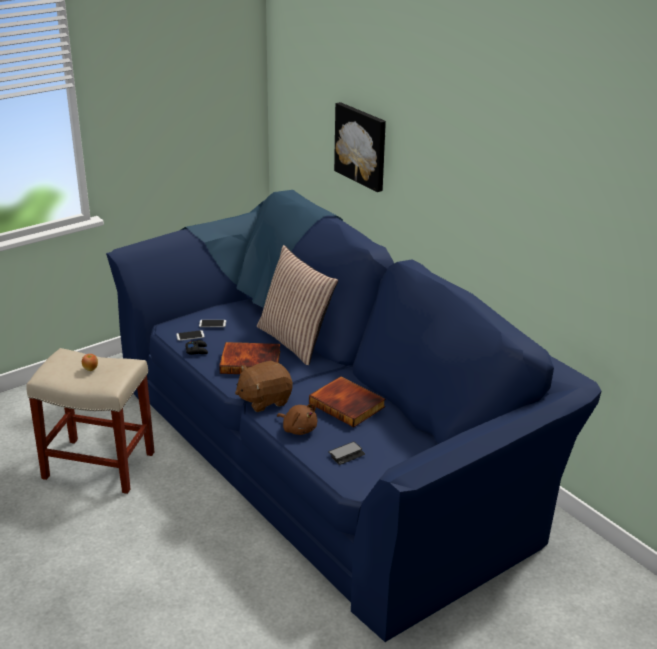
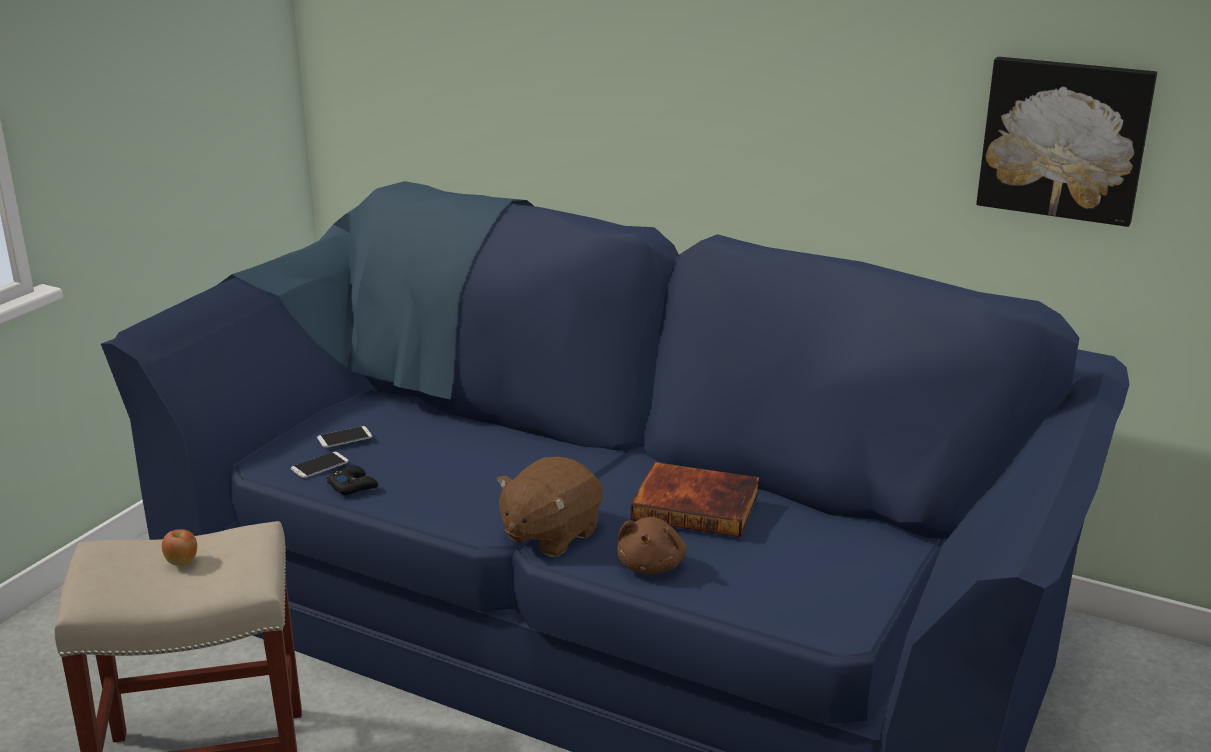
camera: 25 degrees left, 5 degrees down
book [219,342,280,374] -> none
pillow [257,245,338,365] -> none
brown plush toy [277,404,317,435] -> brown plush toy turned 90 degrees clockwise [617,517,687,574]
phone [328,442,365,465] -> none
picture [334,102,386,192] -> picture moved to [977,57,1157,227]

